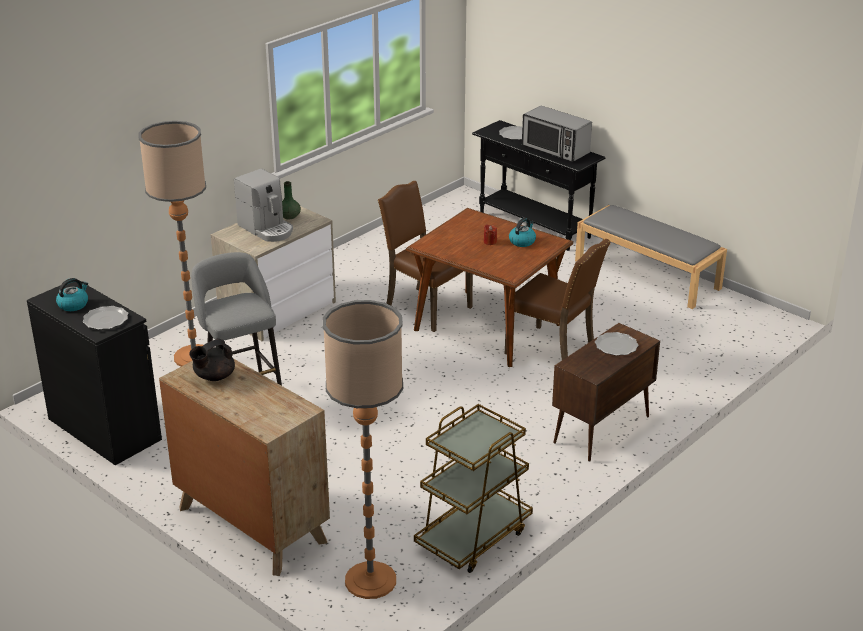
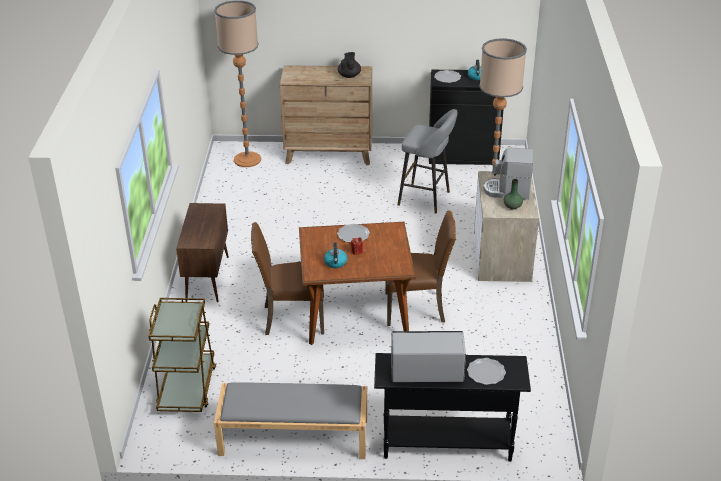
camera: 140 degrees right, 5 degrees up
brown cart [414,404,533,573] -> brown cart moved to [149,298,216,412]
plate [595,332,639,356] -> plate moved to [337,224,370,242]

